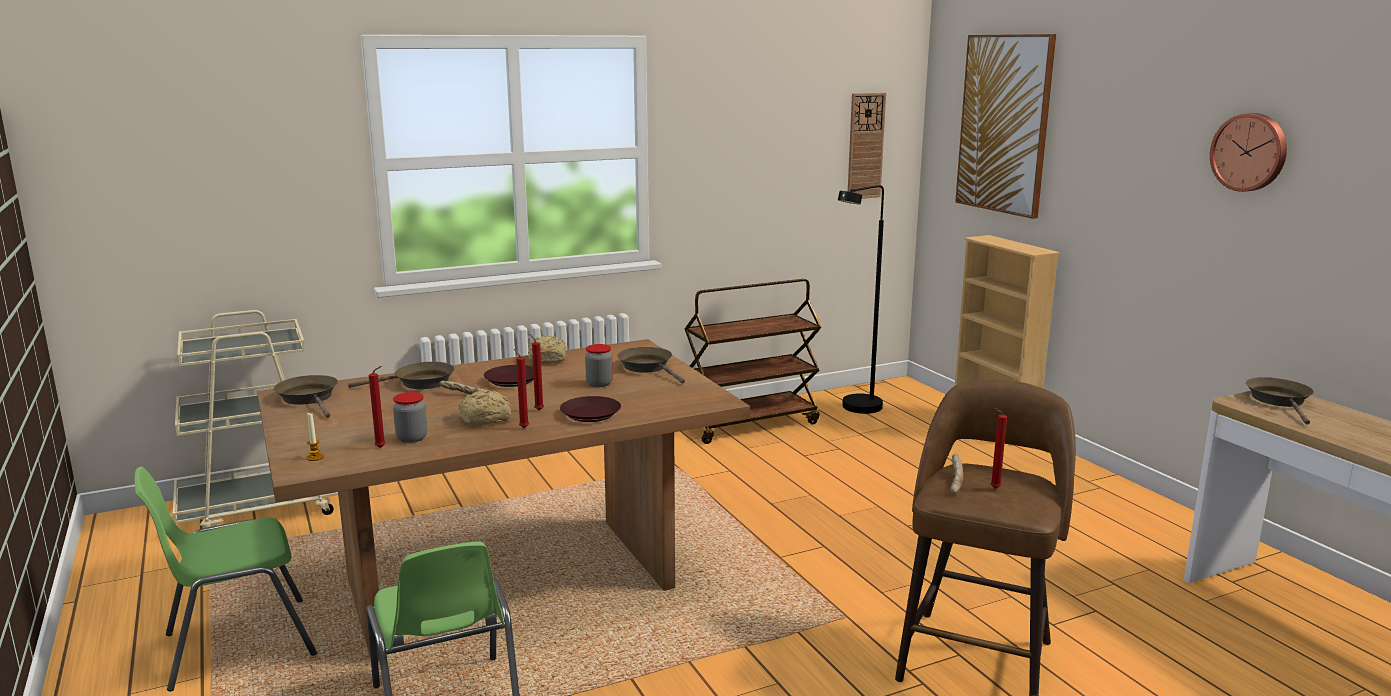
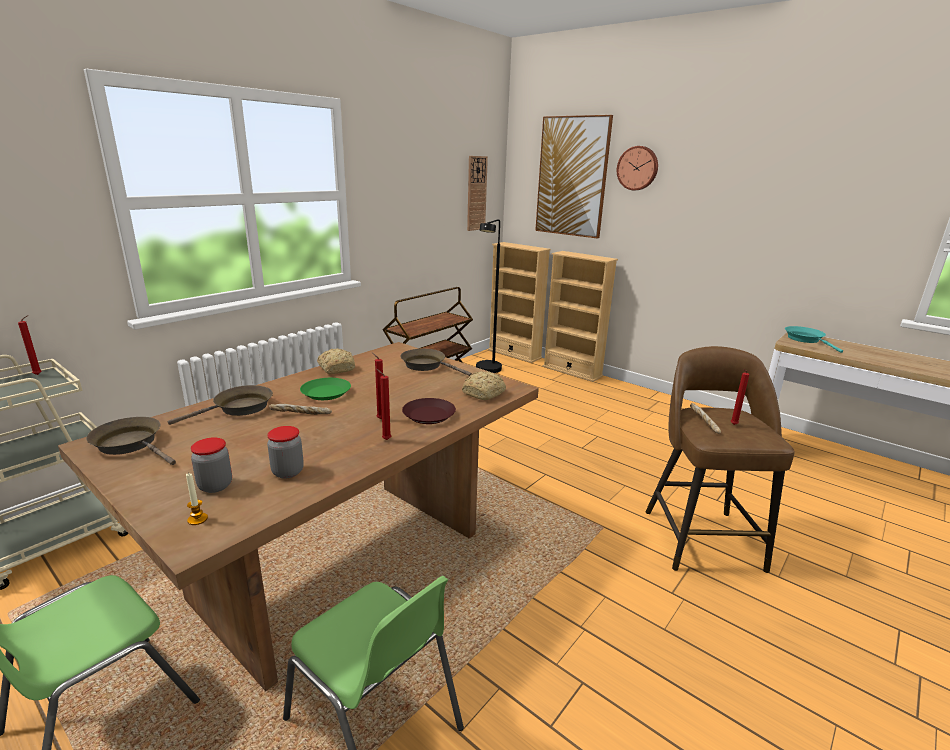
camera: 25 degrees left, 5 degrees up
red candle [369,366,386,448] -> red candle moved to [18,315,42,375]
bread [459,390,511,426] -> bread moved to [462,371,506,400]
brown plate [484,365,534,387] -> green plate [300,378,351,400]
jar [585,344,613,387] -> jar moved to [191,437,232,493]
wall clock [1210,113,1287,192] -> wall clock moved to [617,146,658,190]
brown frying pan [1246,377,1314,425] -> turquoise frying pan [785,326,843,353]
none -> beige bookcase [488,242,551,363]

